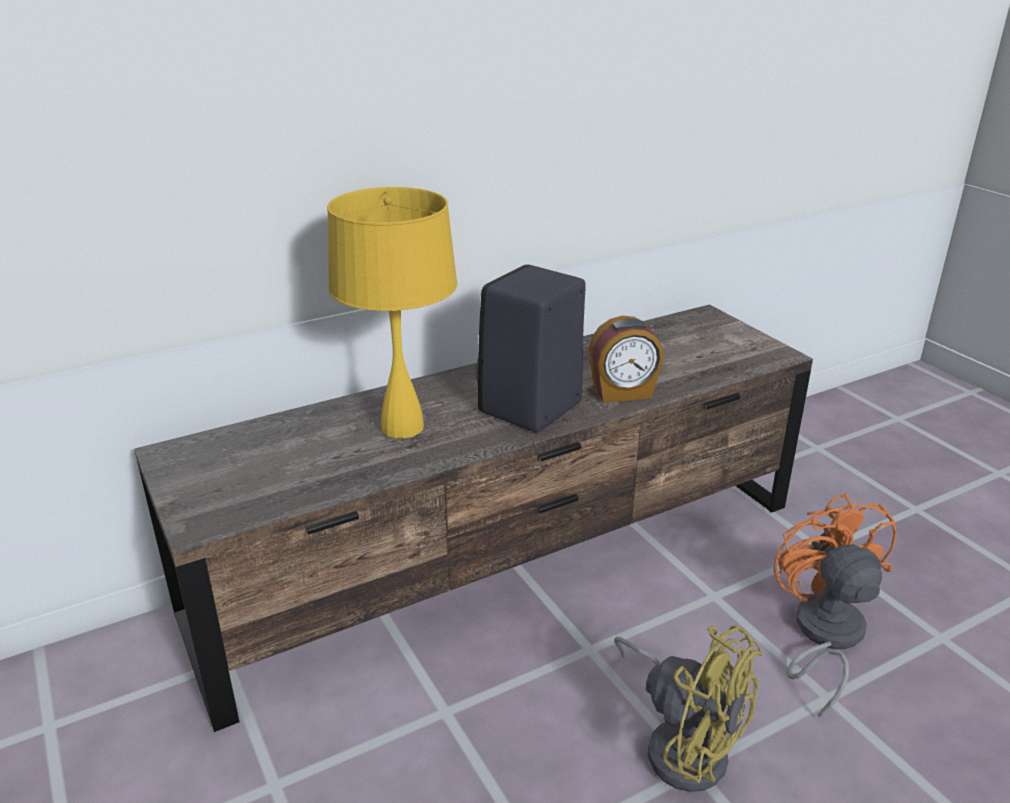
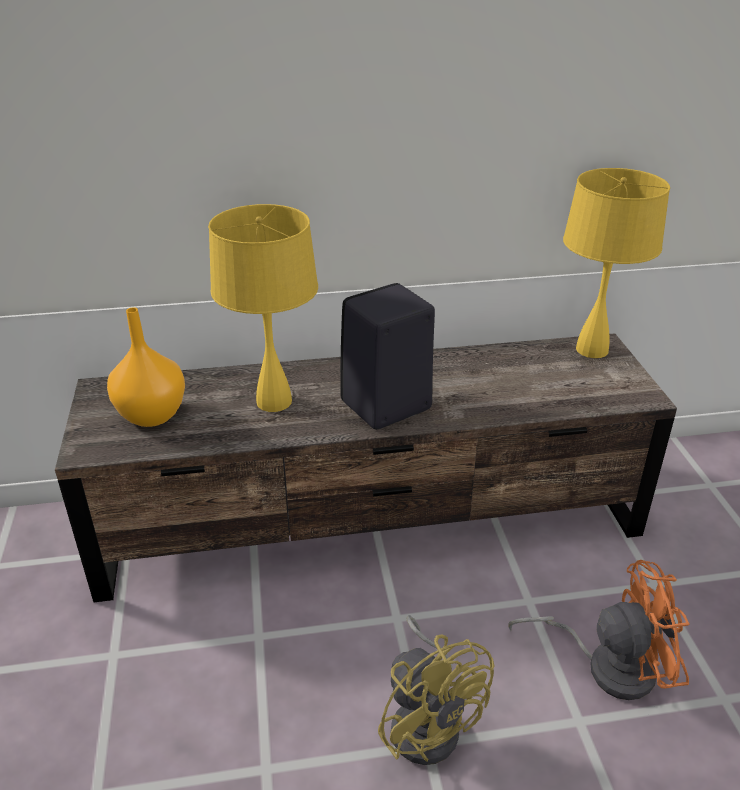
camera: 20 degrees right, 5 degrees up
alarm clock [589,316,664,403] -> none
orange fan [774,493,896,717] -> orange fan turned 75 degrees clockwise [508,560,690,700]
none -> orange vase [107,307,185,427]
none -> yellow table lamp [563,168,670,358]

